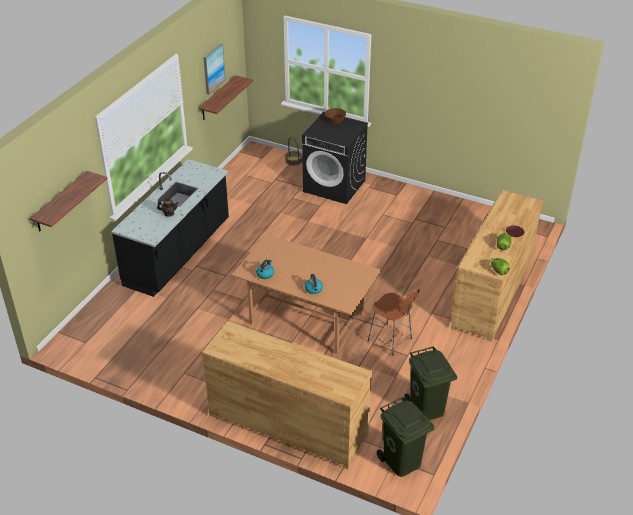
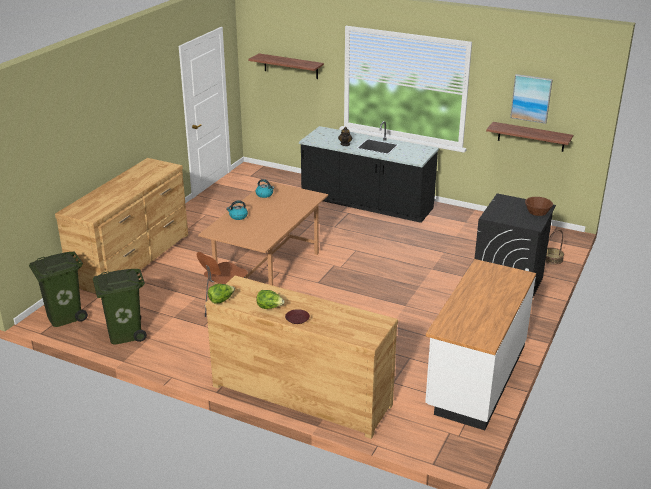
camera: 90 degrees right, 10 degrees down
none -> white counter [425,259,536,430]

